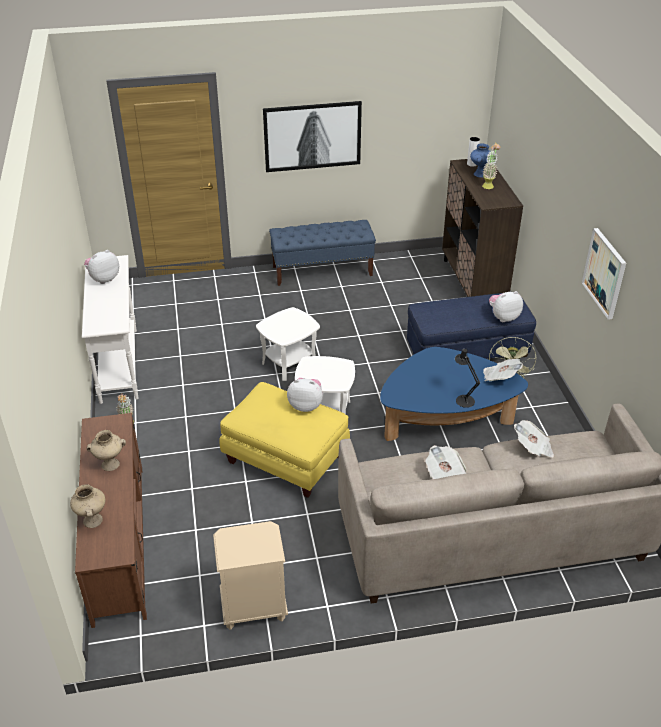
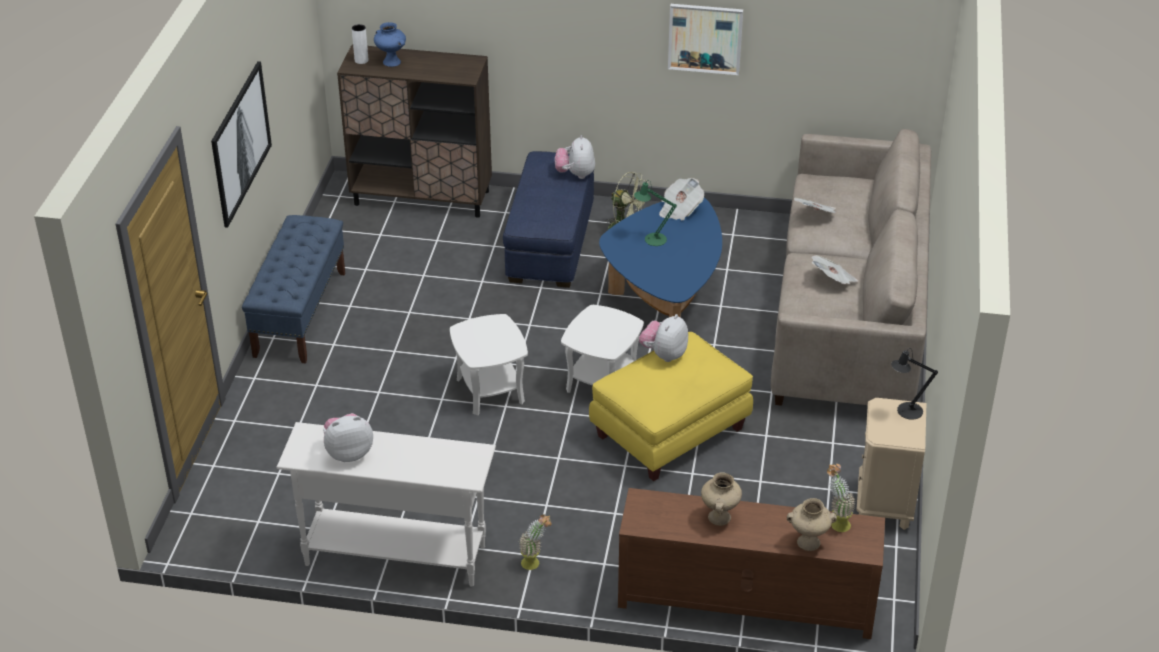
camera: 70 degrees left, 0 degrees up
plush toy [84,250,119,284] -> plush toy turned 90 degrees clockwise [323,413,373,462]
black table lamp [455,349,480,408] -> black table lamp moved to [891,348,938,420]
potted plant [482,144,500,189] -> potted plant moved to [827,464,855,532]
none -> green table lamp [634,180,677,246]

